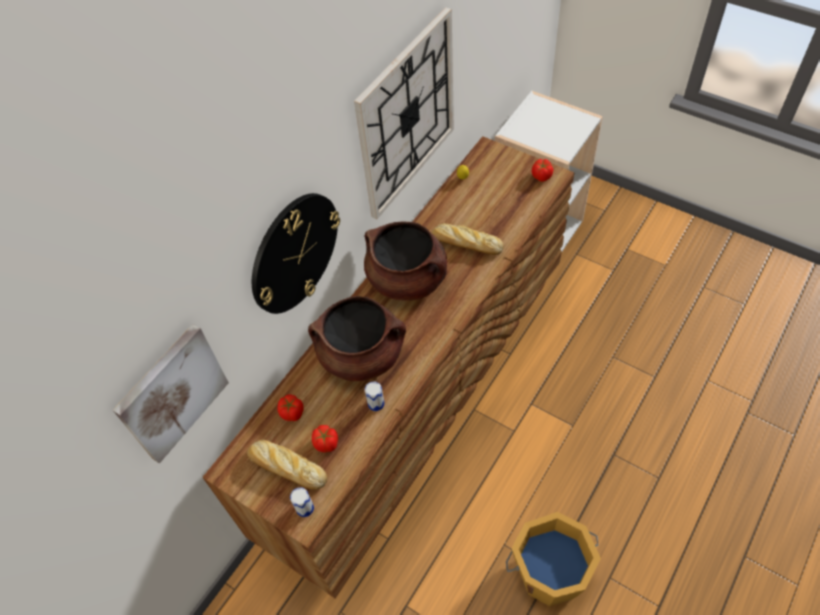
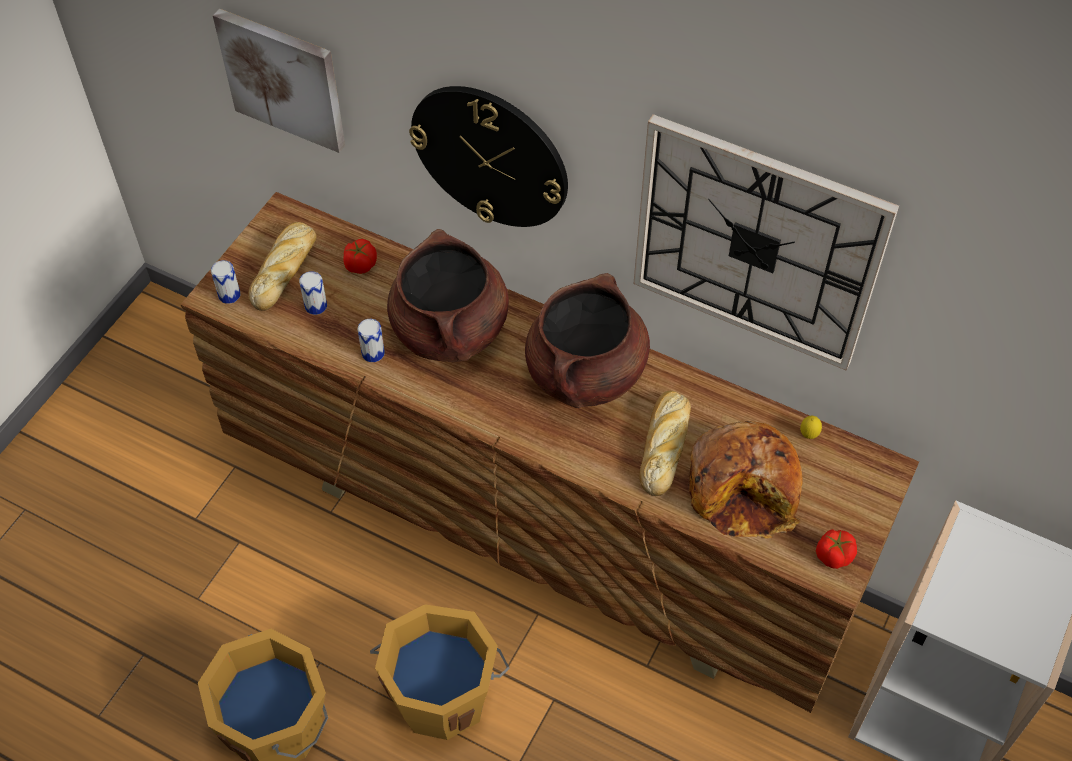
camera: 80 degrees right, 0 degrees up
tomato [312,425,338,452] -> can [299,271,327,315]
none -> orange bucket [370,604,510,740]
none -> bread [688,421,803,538]

